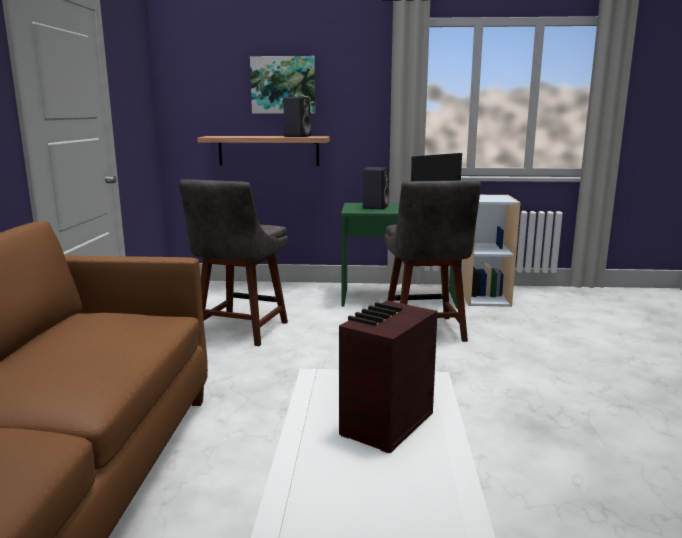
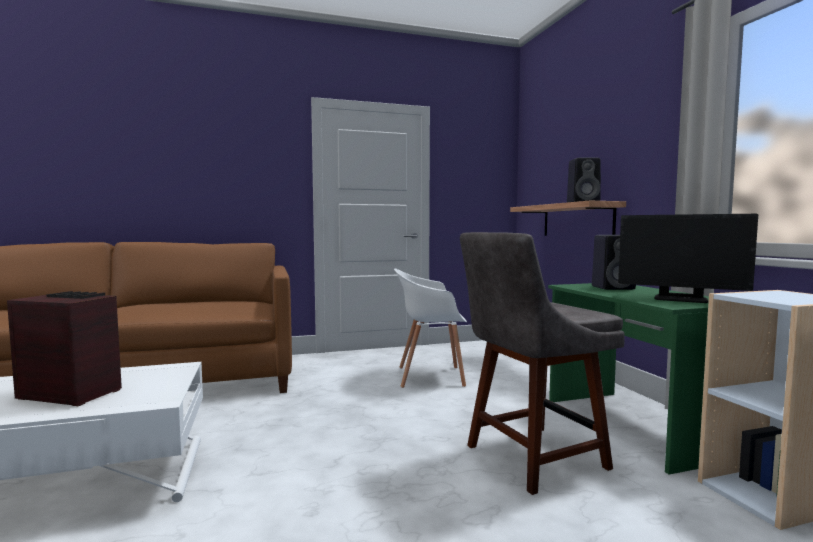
camera: 70 degrees right, 10 degrees down
grey stool [179,179,288,346] -> white chair [394,268,467,388]
picture [250,56,315,114] -> none

